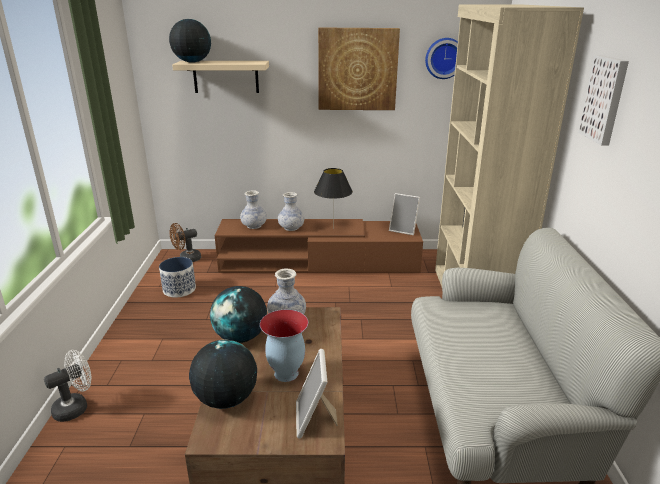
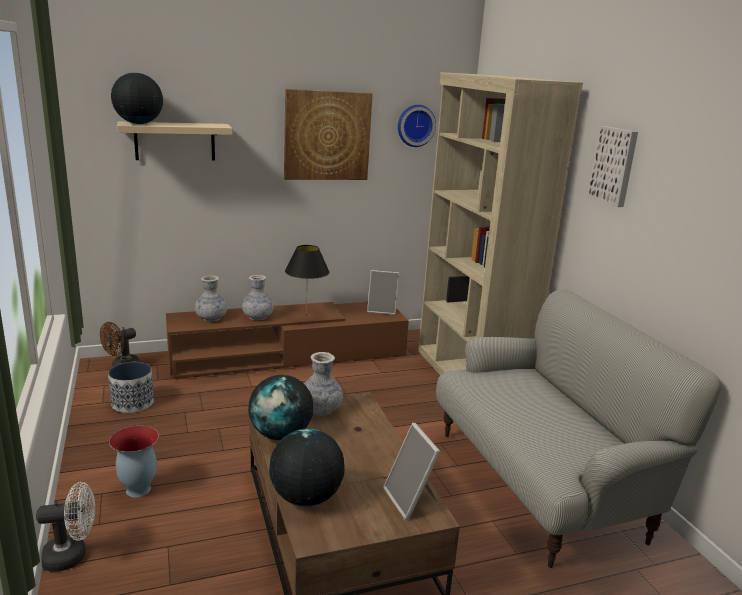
camera: 20 degrees left, 5 degrees down
white fan [44,350,92,422] -> white fan turned 45 degrees clockwise [36,482,95,572]
vase [260,310,308,382] -> vase moved to [109,426,159,497]

